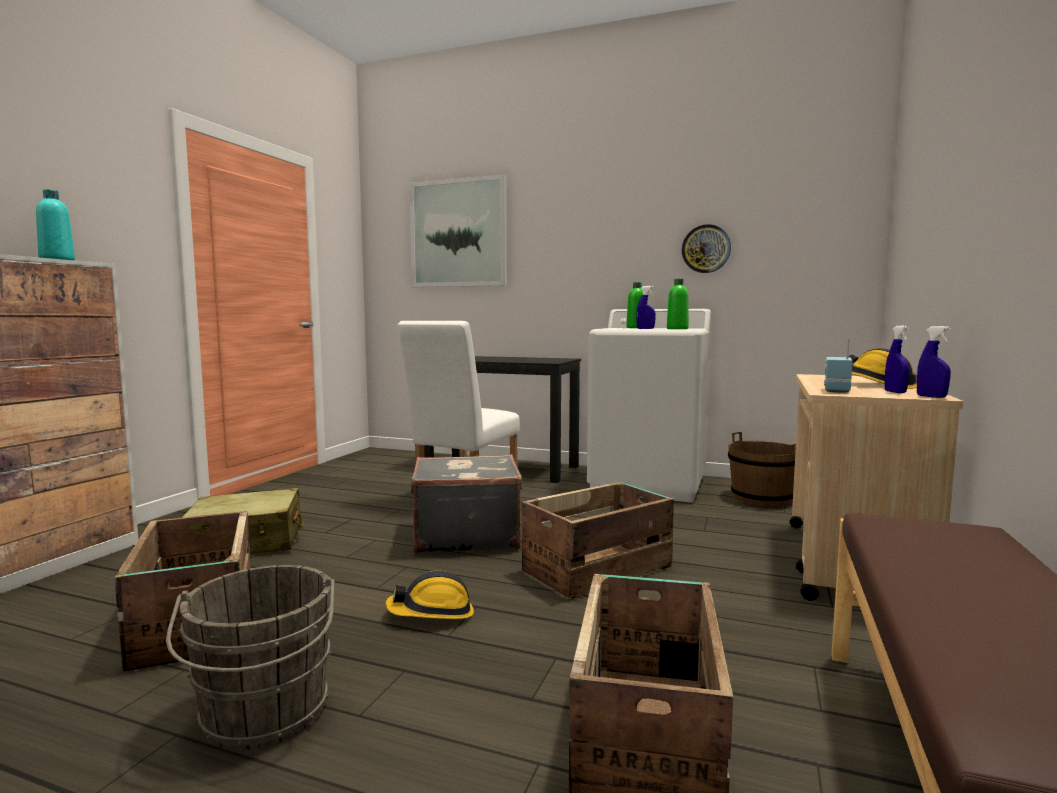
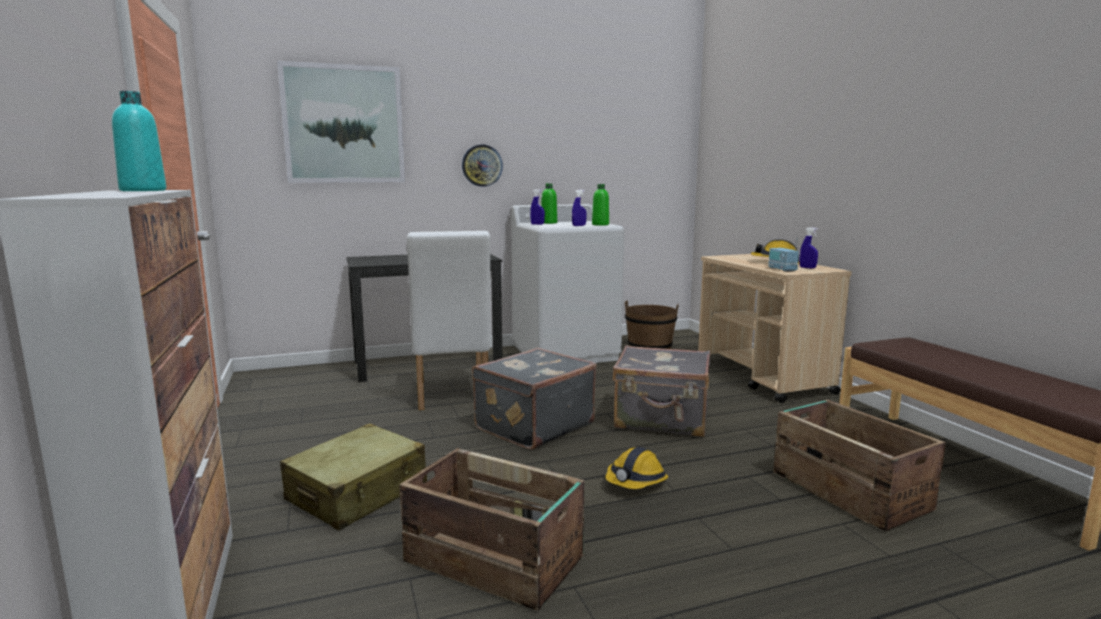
camera: 40 degrees left, 5 degrees up
grey bucket [166,565,335,750] -> none
crate [522,482,674,599] -> grey suitcase [612,345,710,437]
wall clock [682,224,731,273] -> wall clock moved to [462,145,503,187]
blue spray bottle [917,326,951,398] -> blue spray bottle moved to [530,189,545,225]

